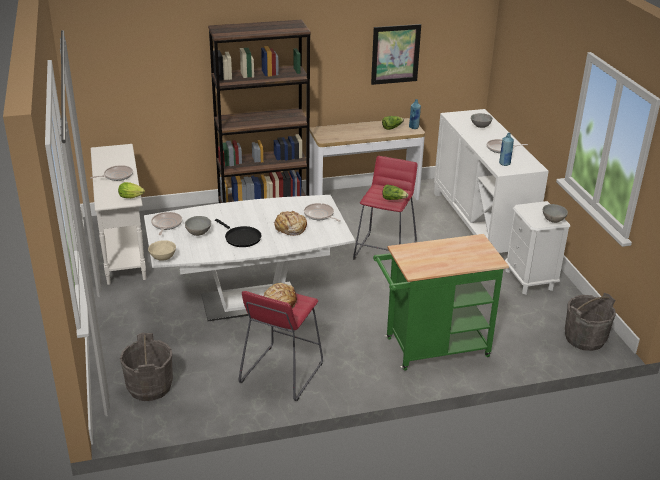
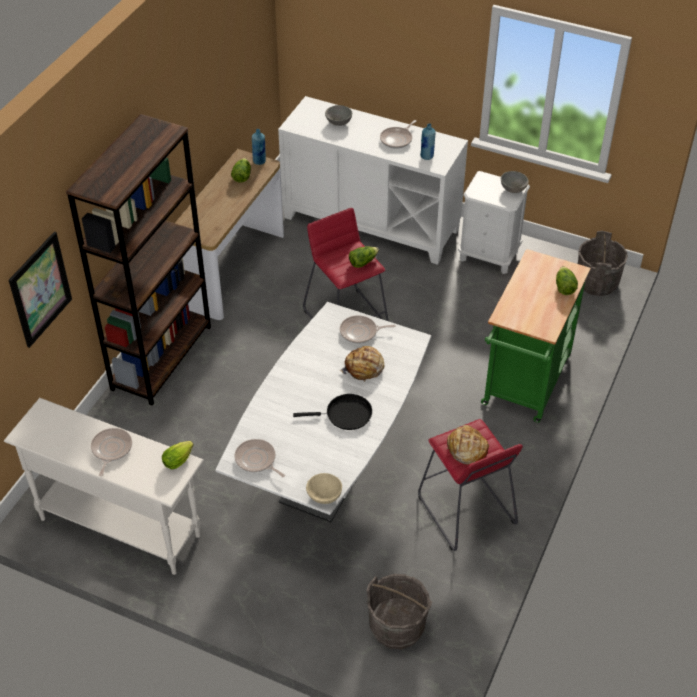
camera: 50 degrees left, 15 degrees up
grey bowl [185,216,211,236] -> none
picture [371,24,421,85] -> picture moved to [9,232,72,348]
none -> lettuce [556,266,578,295]

